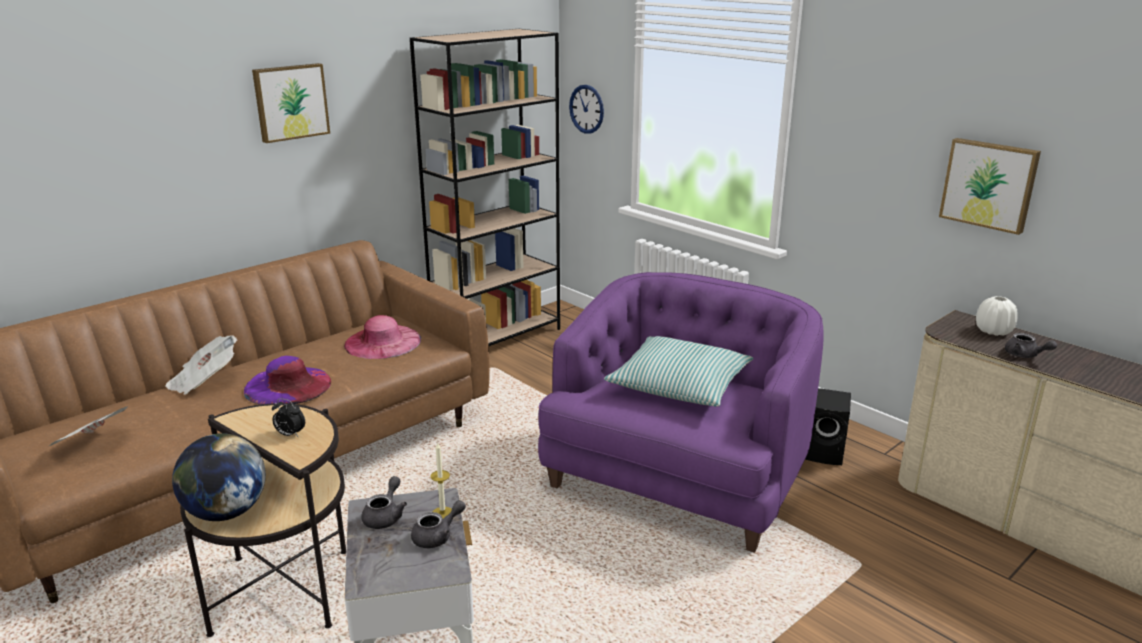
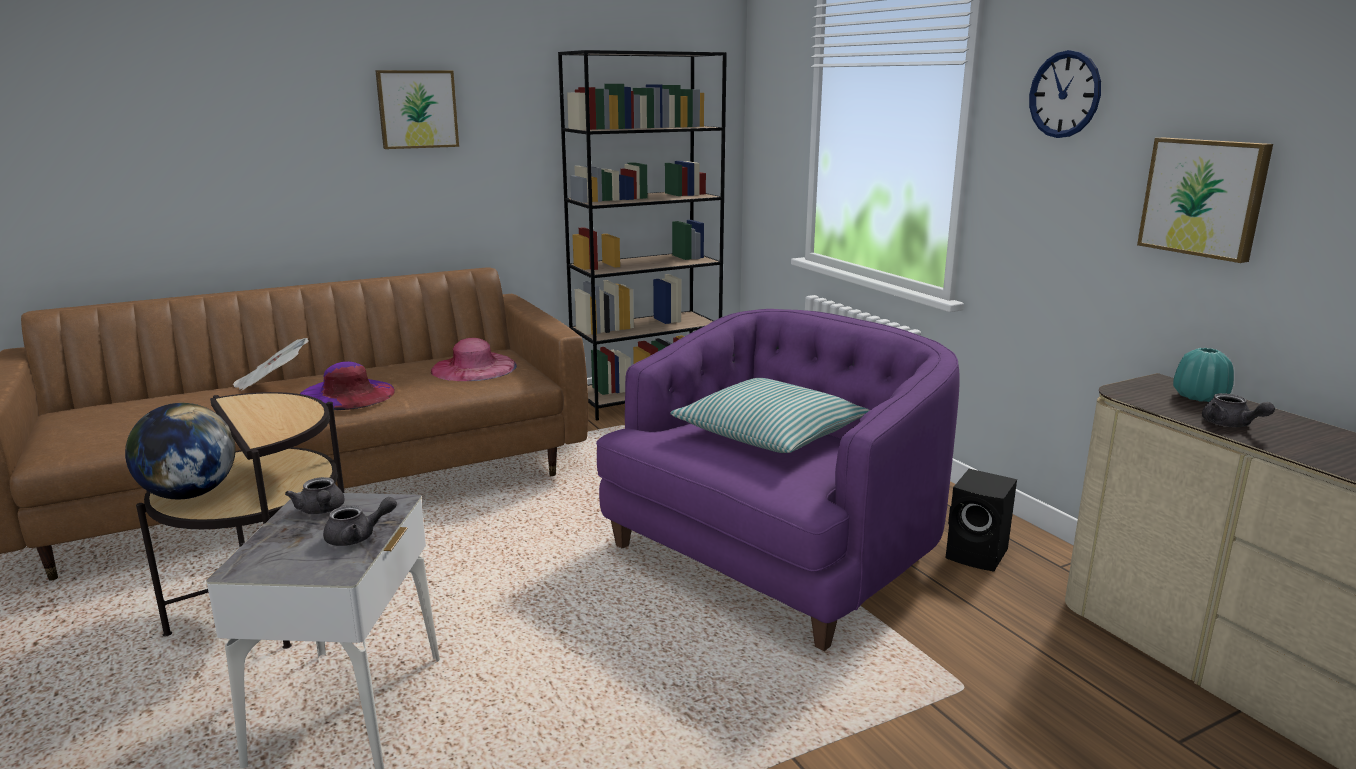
camera: 15 degrees right, 5 degrees down
newspaper [49,406,128,446] -> none
alarm clock [272,398,305,438] -> none
grey teapot [361,476,407,529] -> grey teapot turned 120 degrees clockwise [285,477,345,514]
candle [430,443,452,519] -> none
wall clock [569,85,604,134] -> wall clock moved to [1029,50,1101,138]
white vase [976,296,1017,336] -> turquoise vase [1173,348,1234,402]

